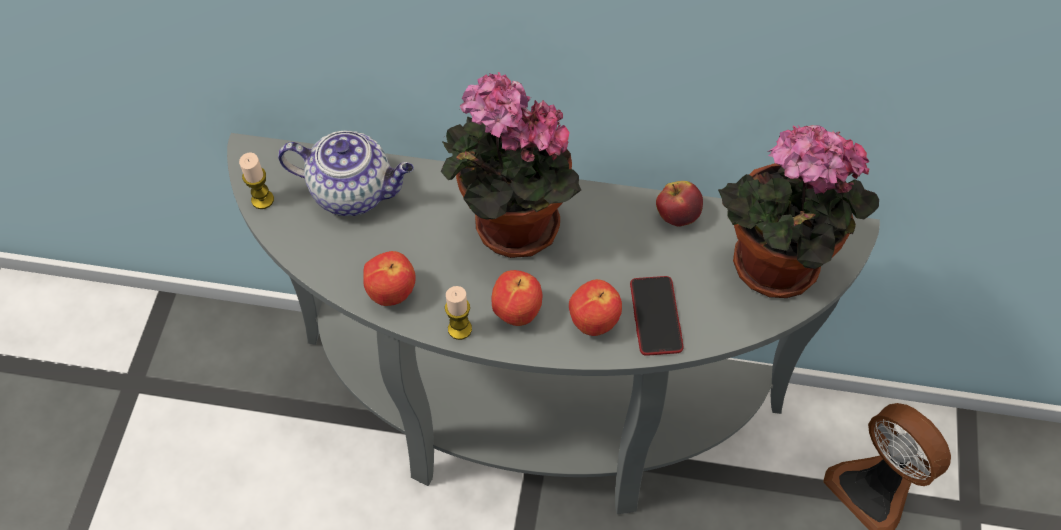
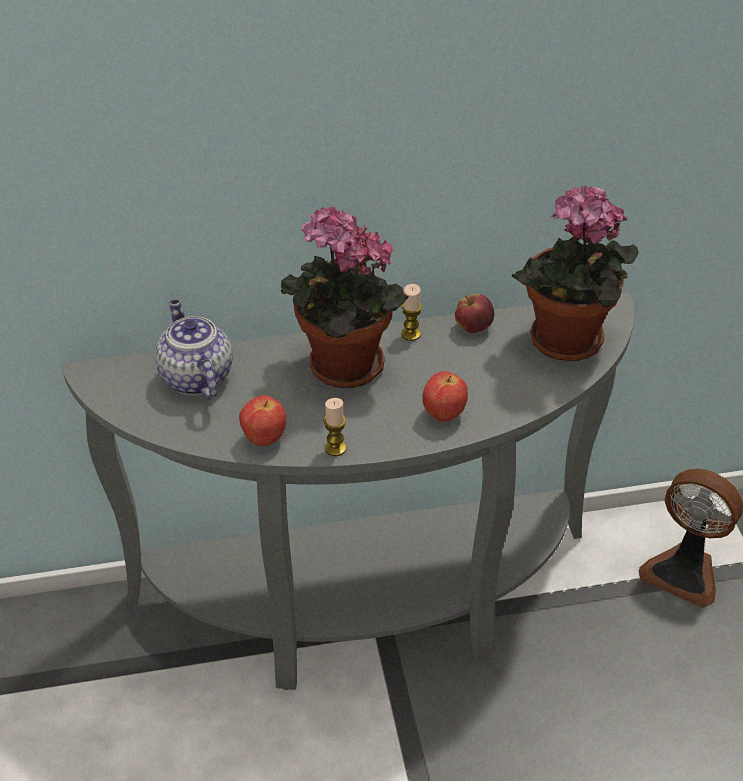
camera: 20 degrees left, 15 degrees down
candle [239,152,274,209] -> candle moved to [401,284,422,341]
teapot [278,131,414,216] -> teapot turned 105 degrees counterclockwise [155,300,233,399]
apple [491,270,543,326] -> none
phone [630,276,683,356] -> none

